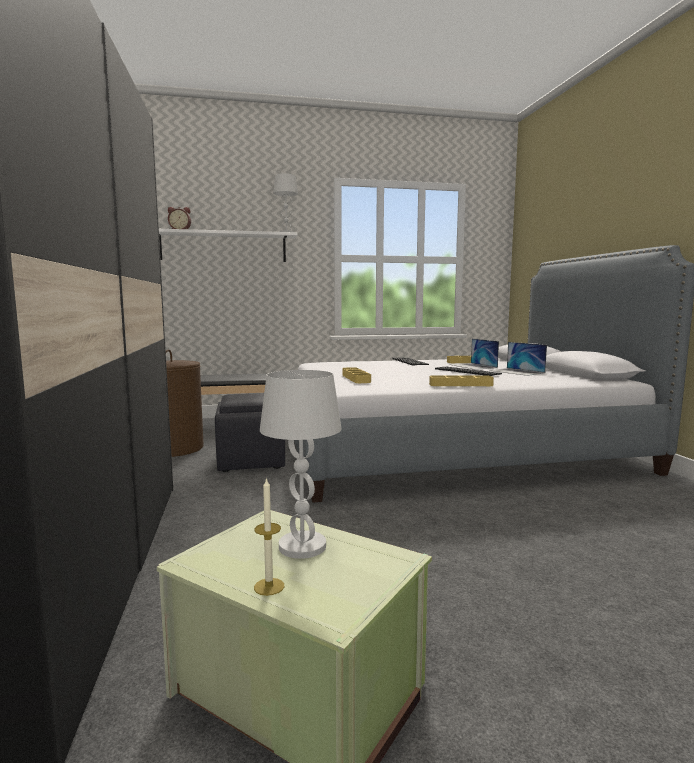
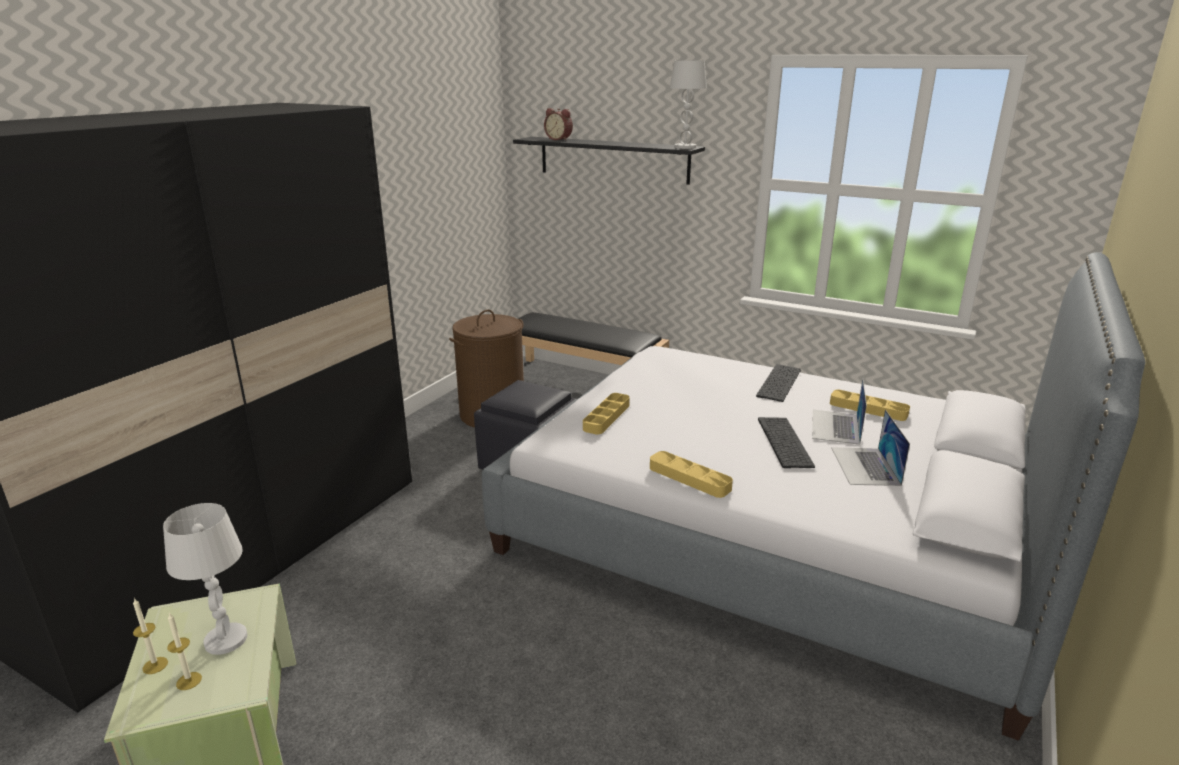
camera: 40 degrees right, 15 degrees up
white shelf [159,229,297,262] -> black shelf [513,137,705,185]
none -> candle [167,613,202,690]

